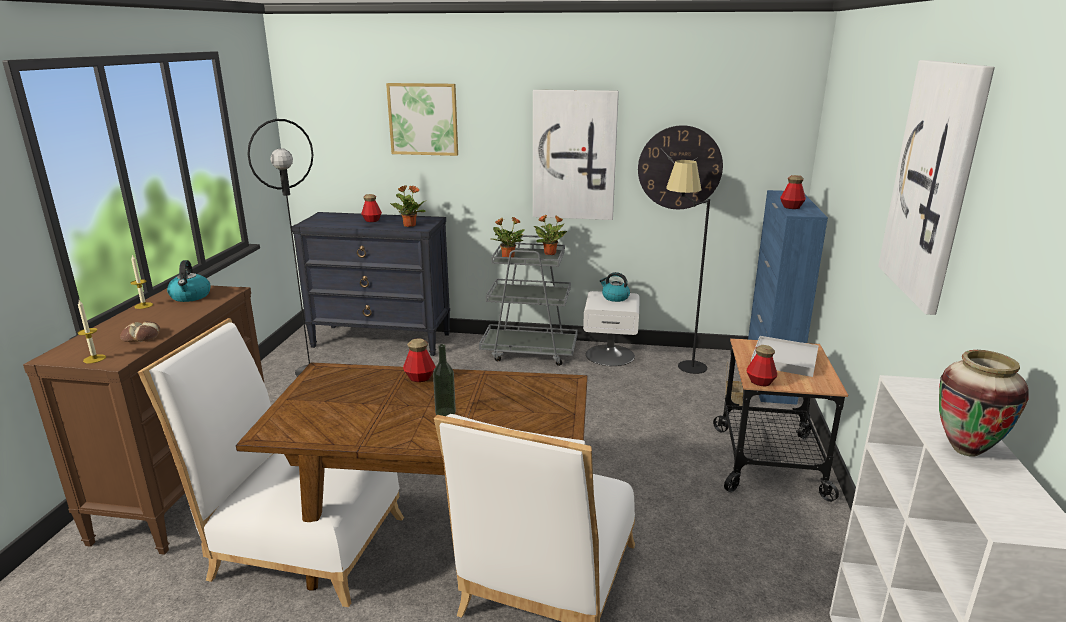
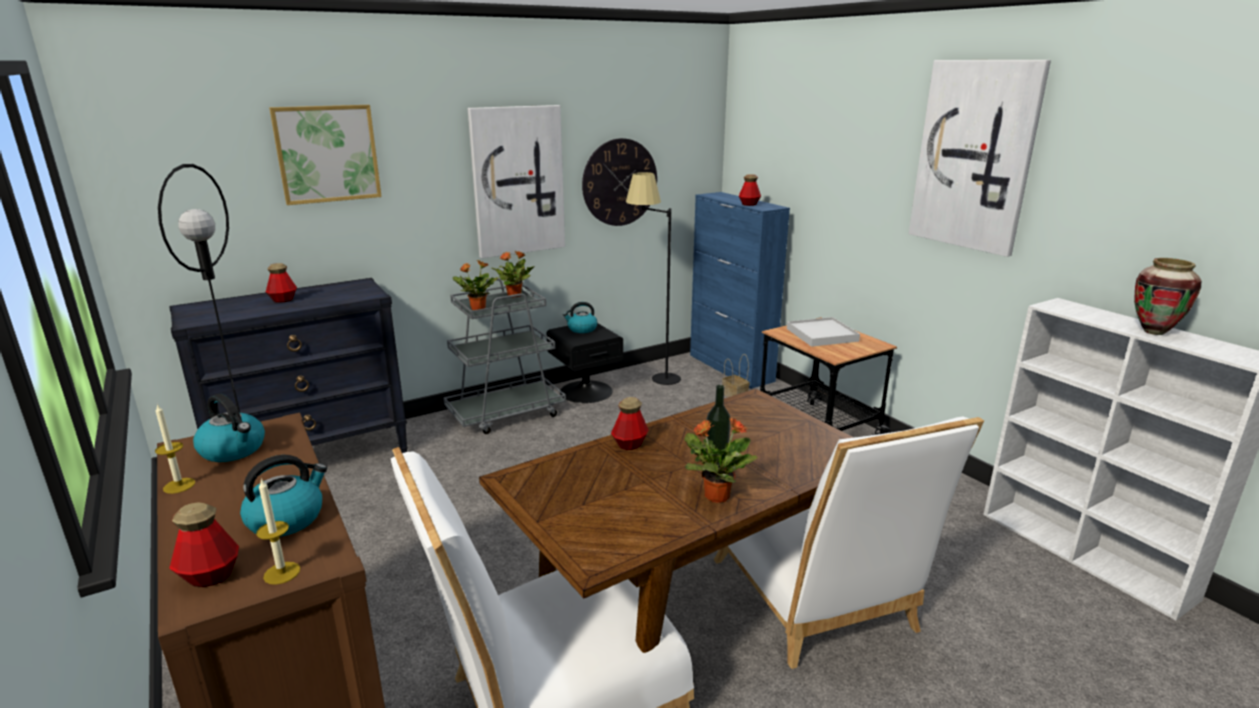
camera: 40 degrees left, 0 degrees up
bread [120,321,160,342] -> kettle [240,455,327,537]
potted plant [390,186,427,227] -> potted plant moved to [684,418,758,503]
white nightstand [583,291,640,366] -> black nightstand [546,323,623,403]
bottle [747,345,777,386] -> bottle moved to [169,502,239,587]

